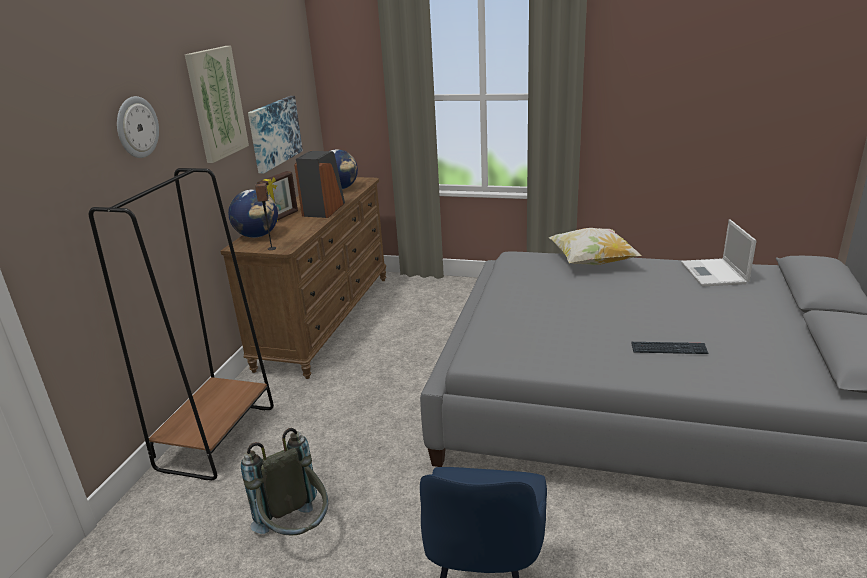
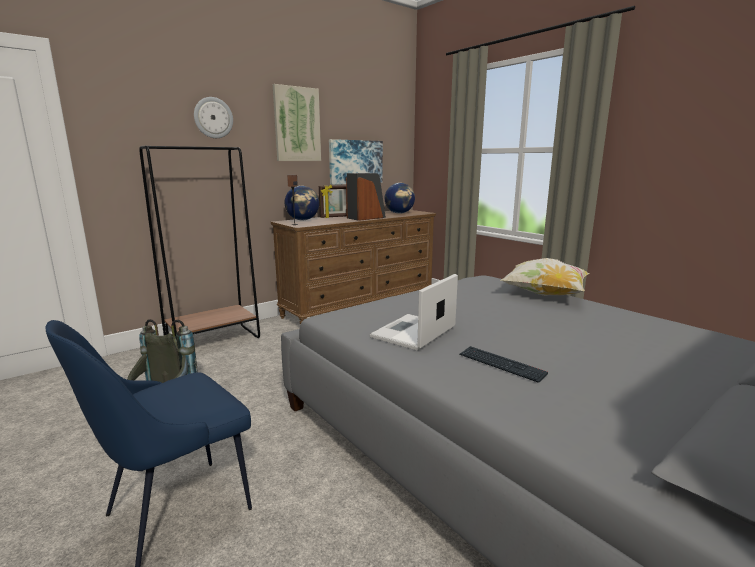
camera: 35 degrees right, 10 degrees down
laptop [681,219,757,287] -> laptop moved to [370,274,458,351]

